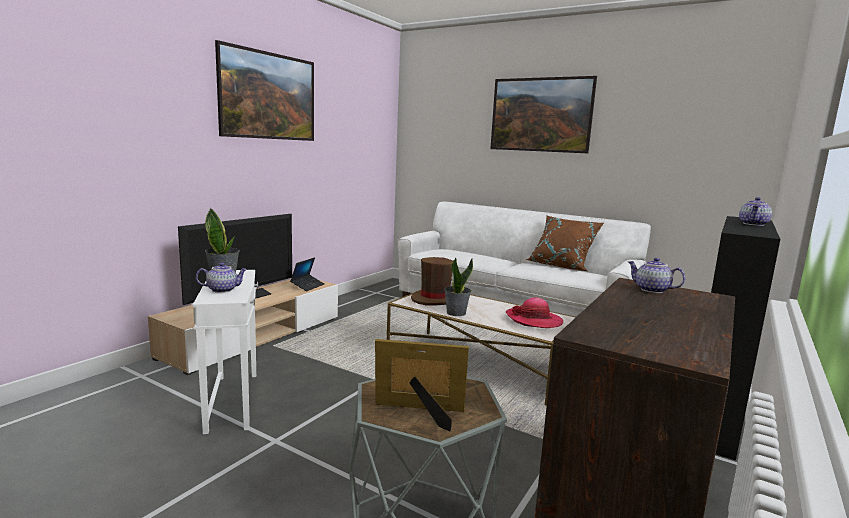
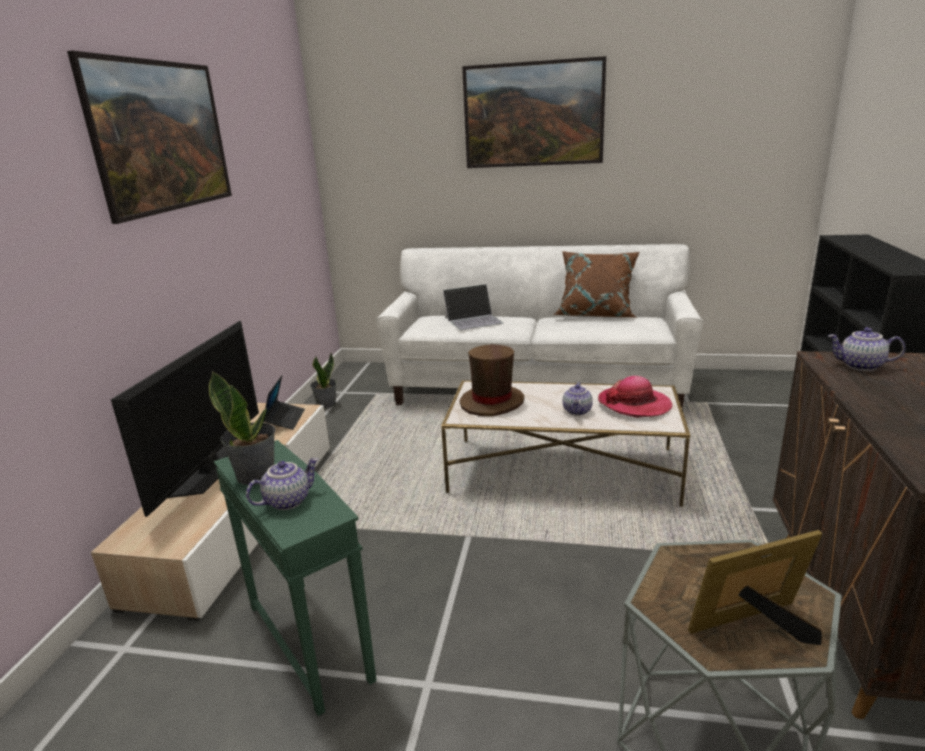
camera: 20 degrees left, 10 degrees up
white side table [193,270,258,434] -> green side table [214,440,377,716]
potted plant [444,257,473,316] -> potted plant moved to [310,352,337,409]
teapot [739,197,772,226] -> teapot moved to [562,382,593,416]
none -> laptop [443,284,503,330]

